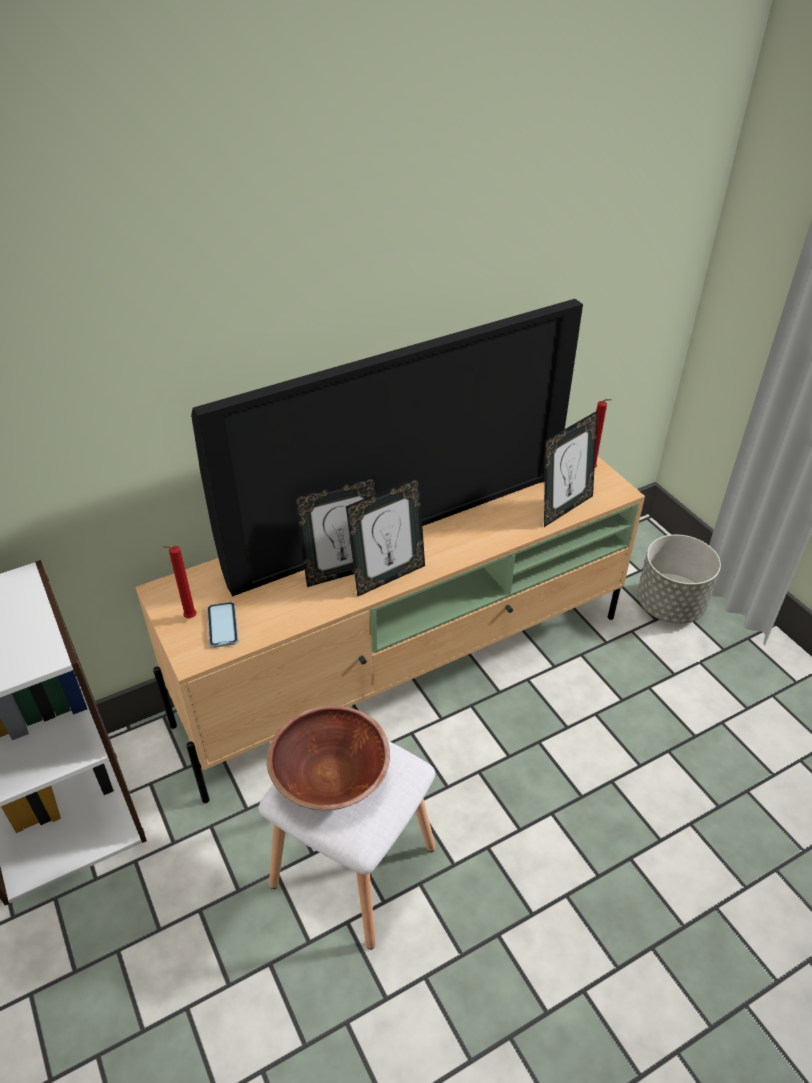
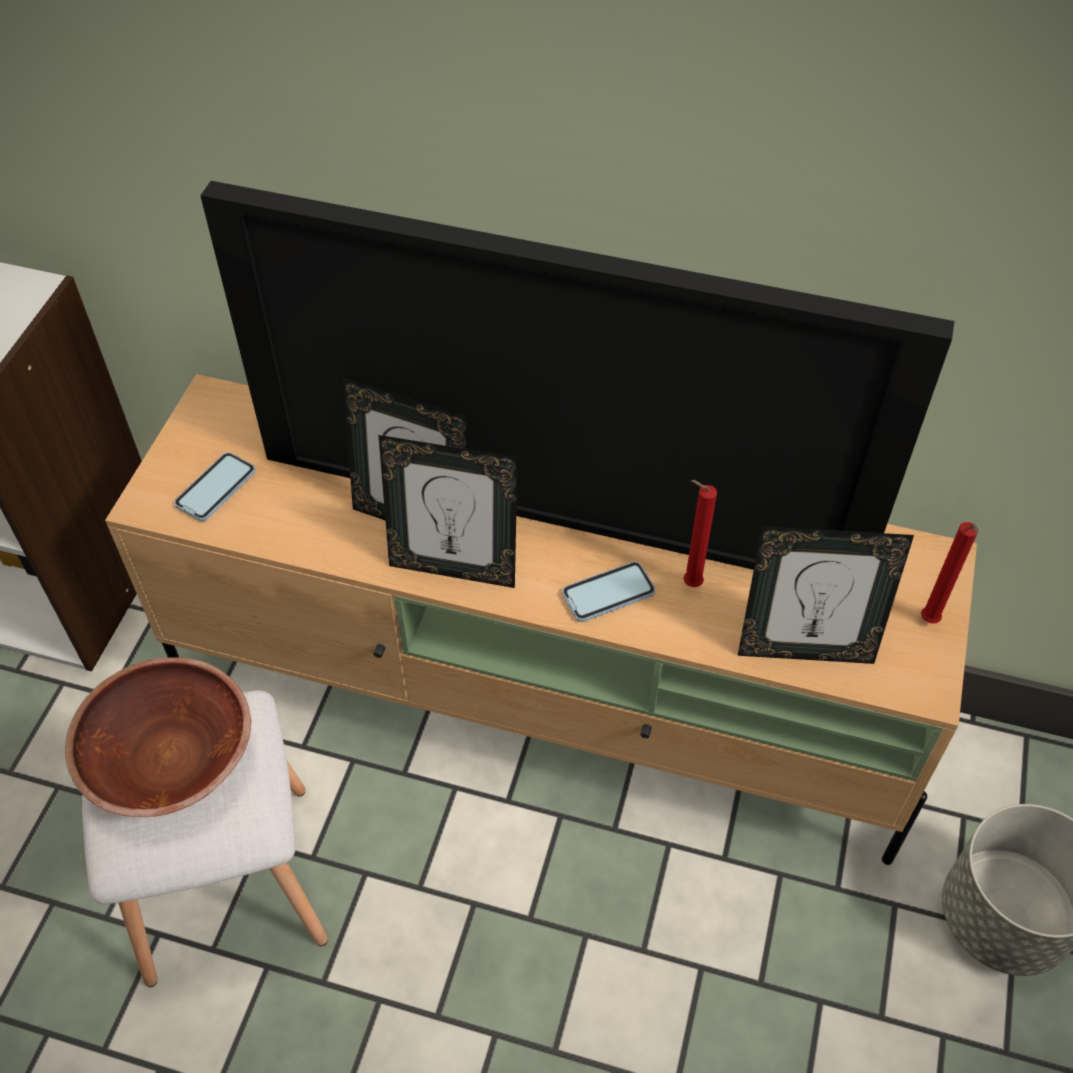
camera: 45 degrees right, 10 degrees up
red candle [163,546,197,618] -> red candle moved to [683,480,717,587]
none -> phone [562,561,655,622]

